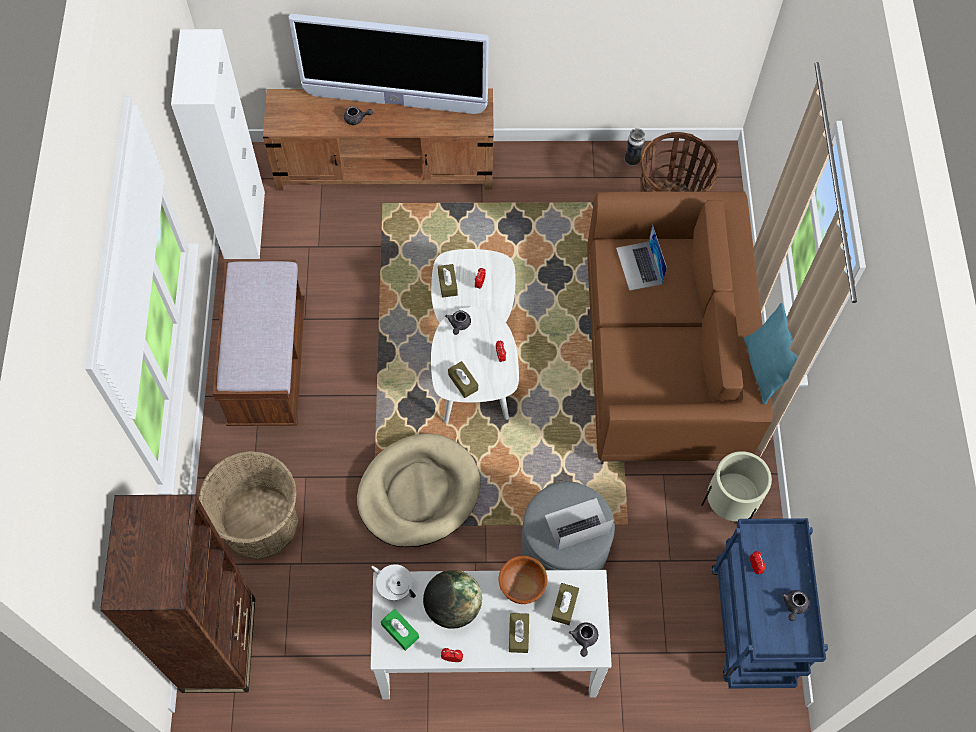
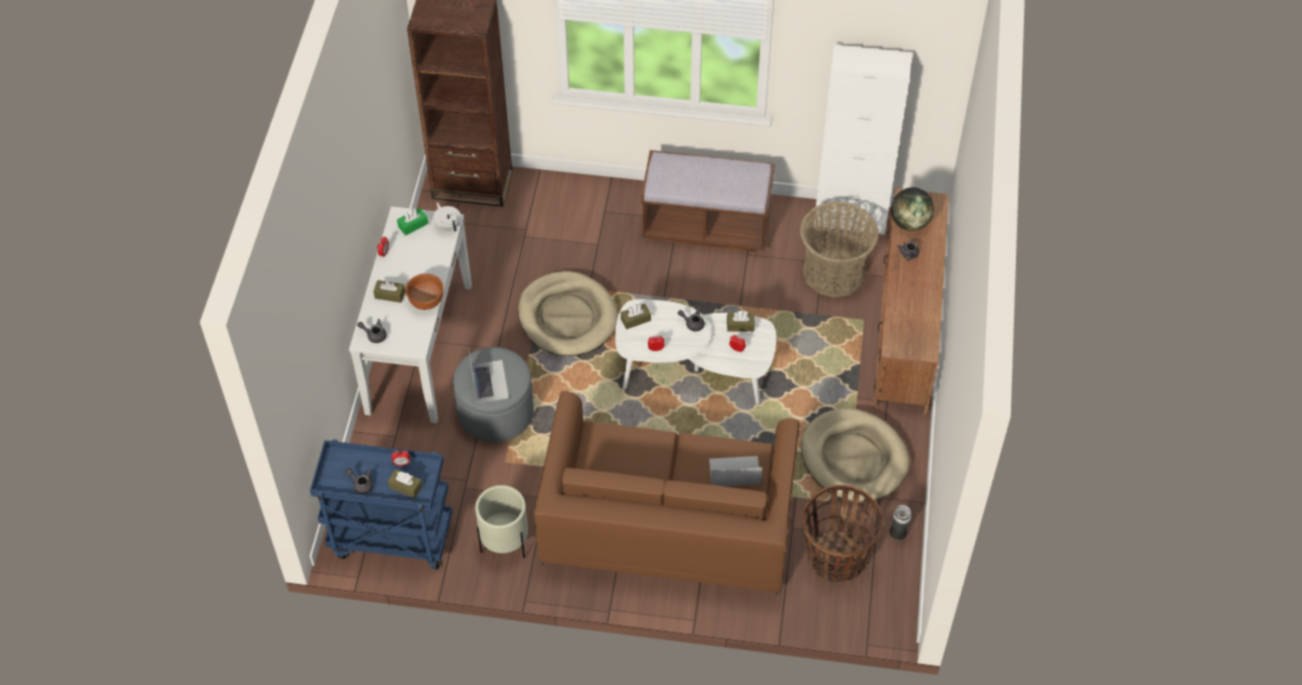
camera: 100 degrees right, 10 degrees down
basket [199,451,298,560] -> basket moved to [800,201,879,298]
television [289,14,489,114] -> none
white teapot [371,564,416,601] -> white teapot turned 75 degrees counterclockwise [433,202,461,232]
globe [423,570,482,629] -> globe moved to [891,187,934,231]
brown tissue box [551,583,579,625] -> brown tissue box moved to [388,469,422,498]
turquoise pillow [744,303,798,405] -> none
none -> beige dog bed [801,408,909,502]

